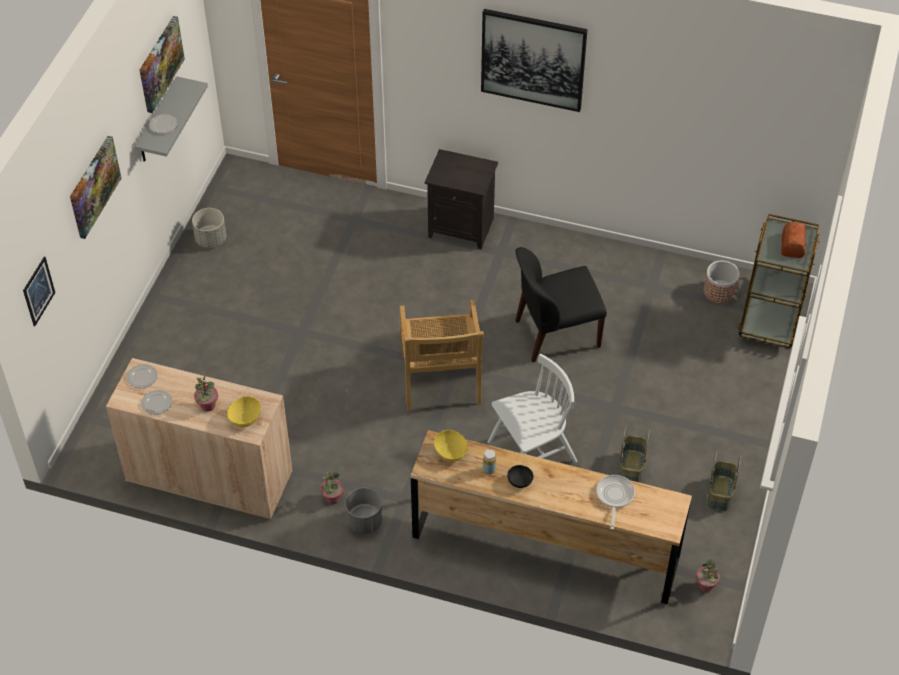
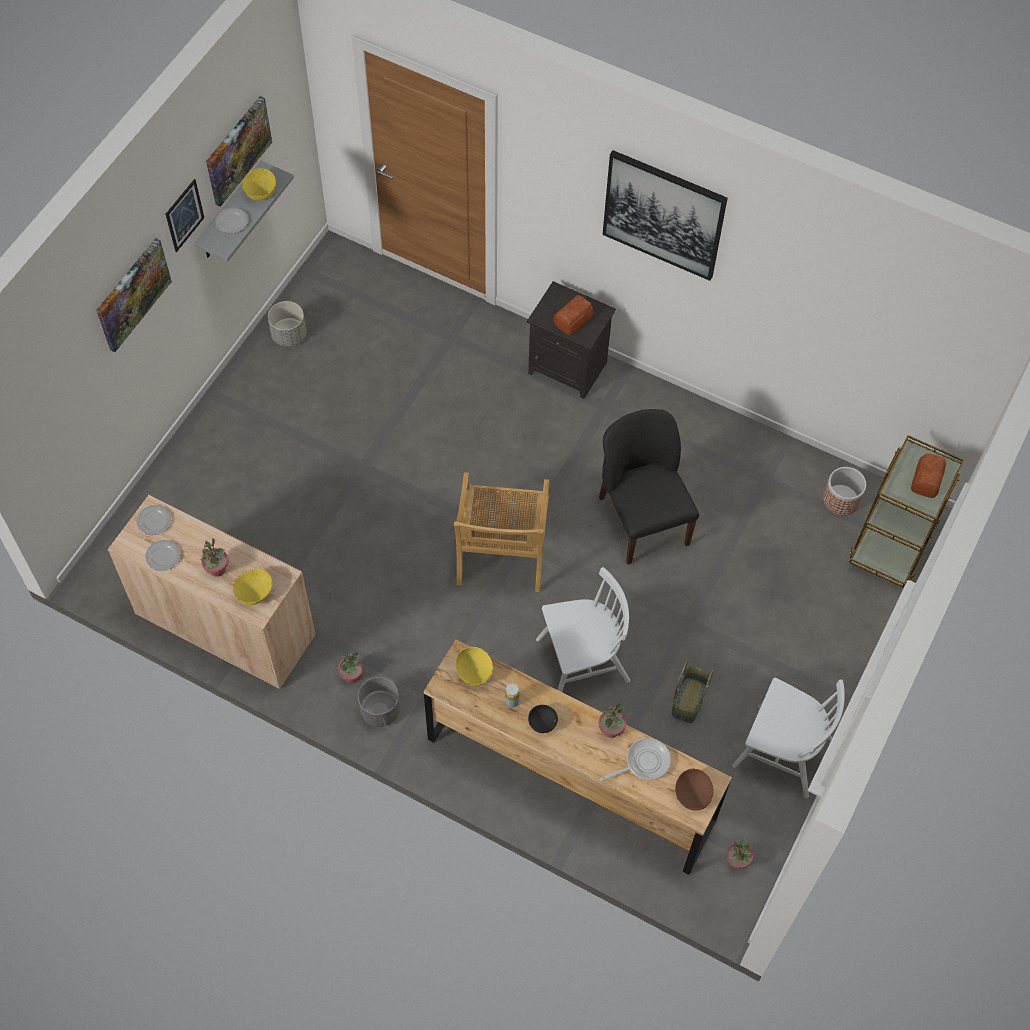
camera: 10 degrees right, 10 degrees up
picture [23,256,55,326] -> picture moved to [165,179,204,252]
black chair [515,247,607,363] -> black chair turned 75 degrees clockwise [599,409,699,564]
frying pan [596,475,635,530] -> frying pan turned 45 degrees clockwise [599,738,671,781]
basket [707,451,741,511] -> white chair [732,678,845,798]
none -> yellow bowl [242,168,276,201]
none -> bread [553,295,593,335]
none -> potted plant [599,703,626,738]
none -> brown bowl [675,768,714,810]

